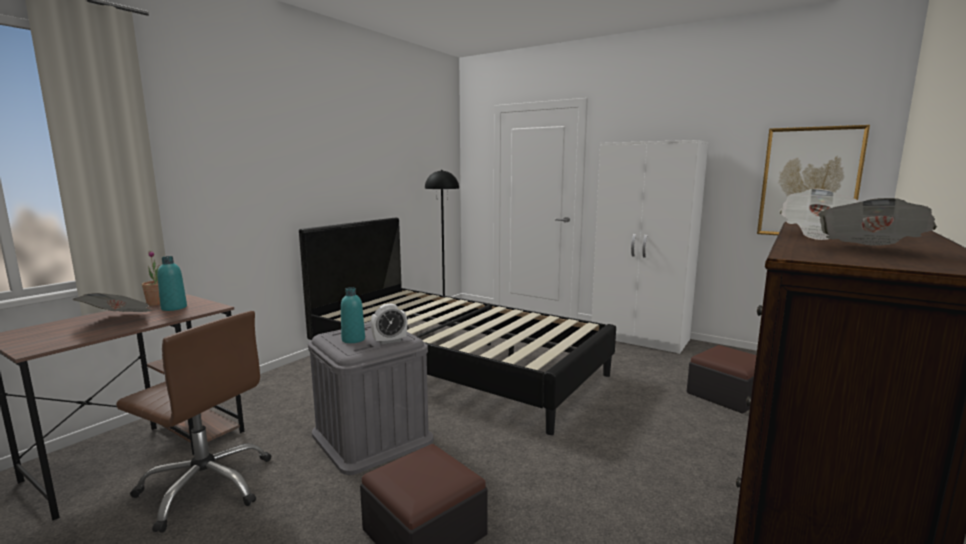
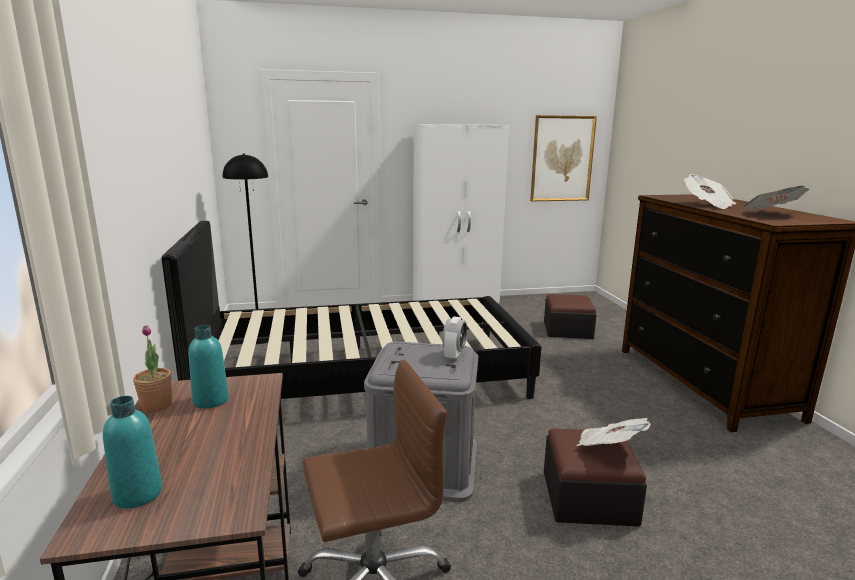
camera: 45 degrees left, 5 degrees up
newspaper [73,293,152,312] -> newspaper moved to [577,418,651,446]
turquoise bottle [341,287,365,343] -> turquoise bottle moved to [103,396,162,509]

